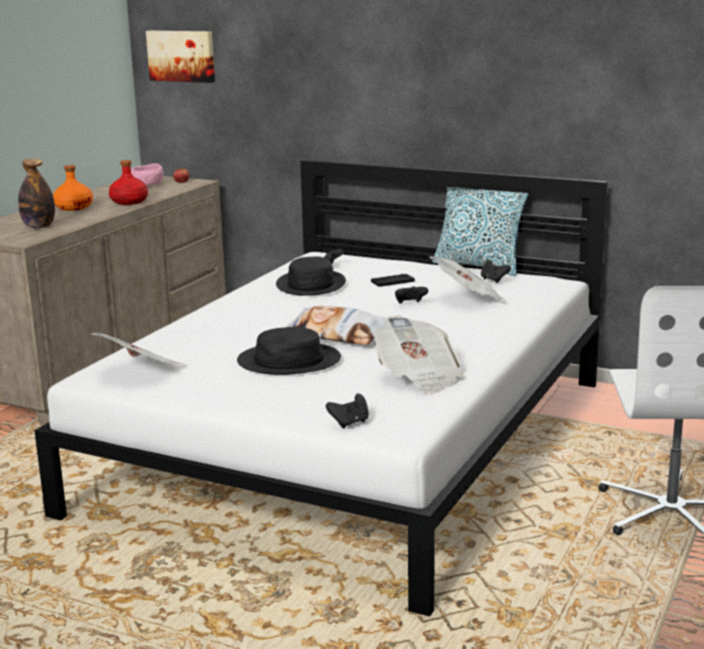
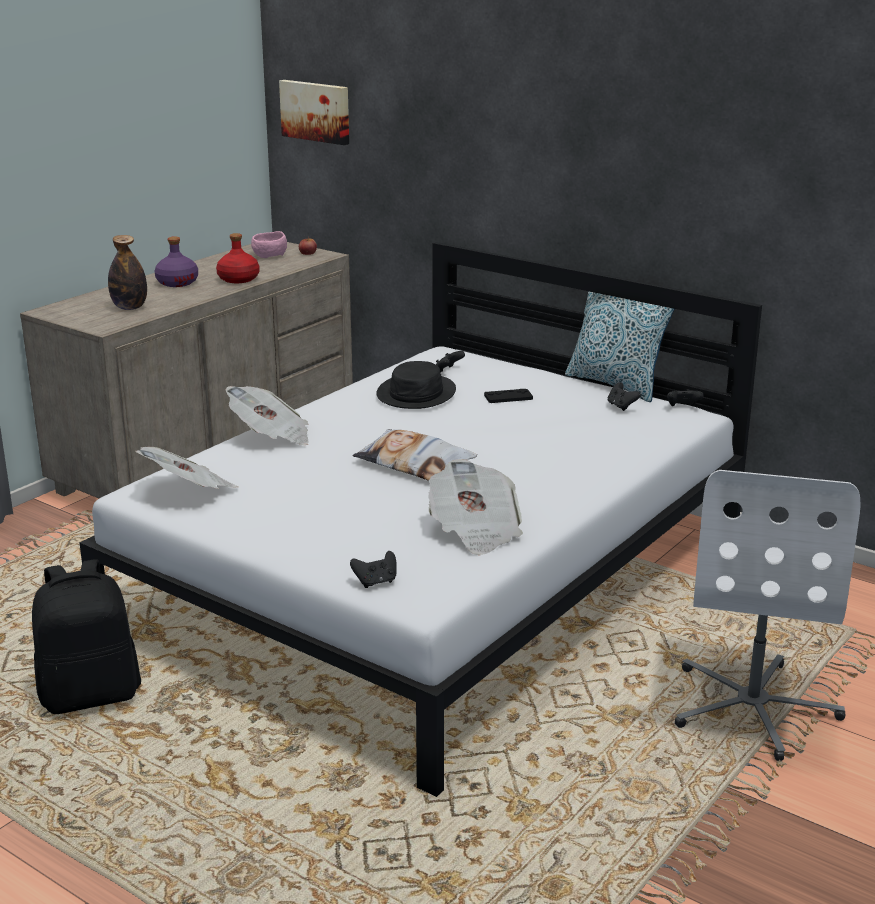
camera: 10 degrees right, 5 degrees up
orange bottle [53,165,93,211] -> purple bottle [155,236,198,287]
black hat [237,327,341,375] -> none
black game controller [395,286,428,304] -> black game controller moved to [667,389,704,406]
newspaper [429,256,507,301] -> newspaper moved to [226,386,308,445]
none -> black backpack [32,559,141,714]

